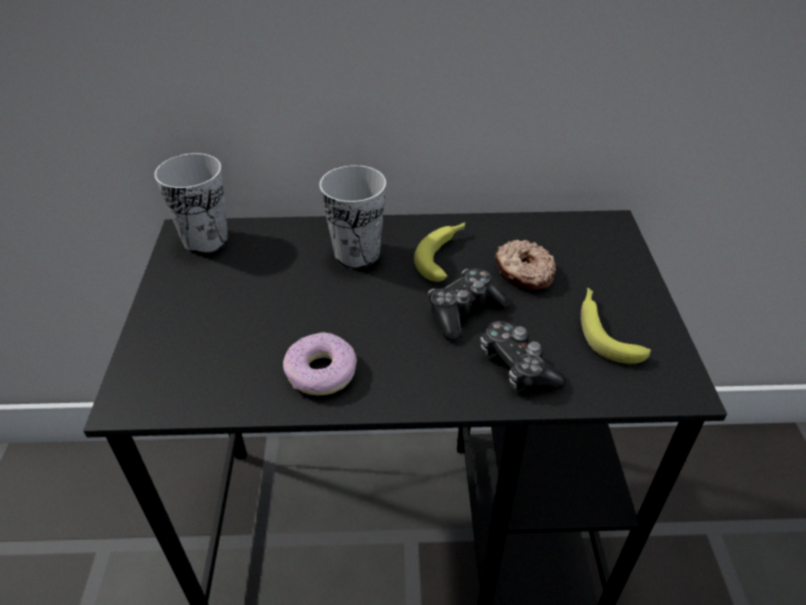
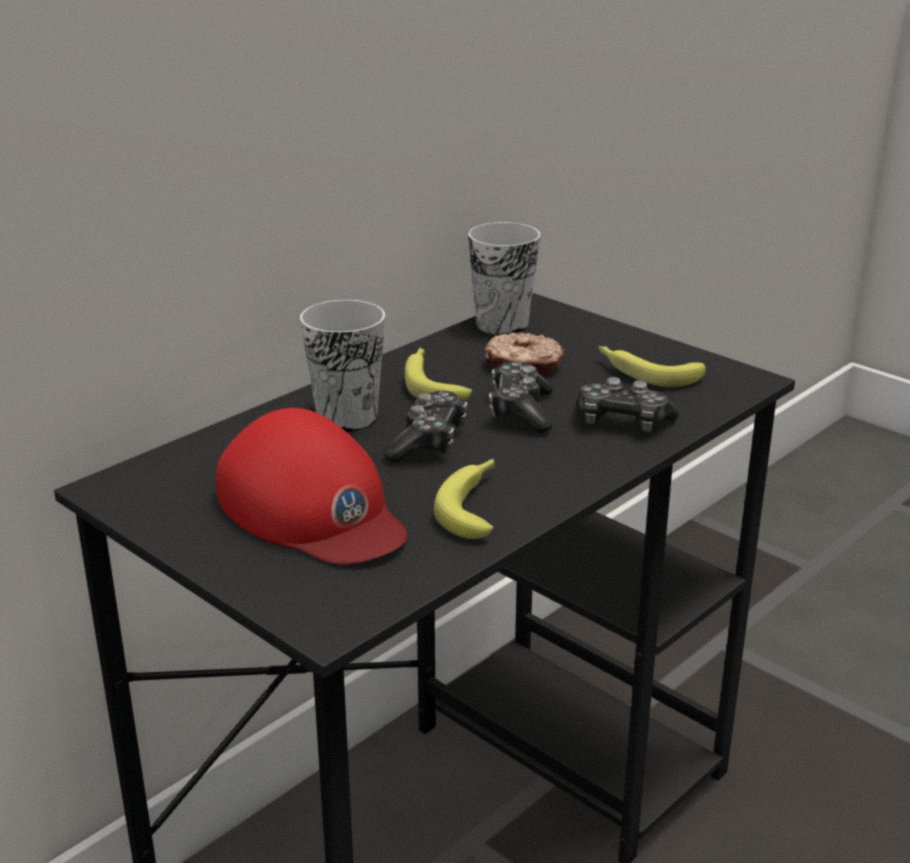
camera: 45 degrees left, 15 degrees down
cup [154,153,228,254] -> cup moved to [468,222,540,335]
donut [283,332,357,395] -> banana [434,459,495,539]
none -> red cap [216,408,408,564]
none -> game controller [384,391,467,462]

